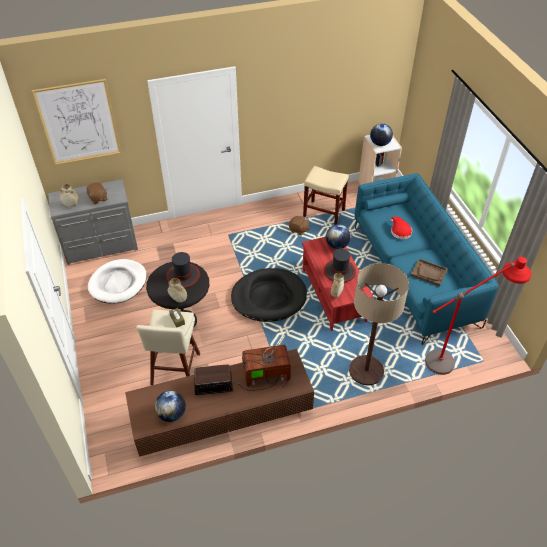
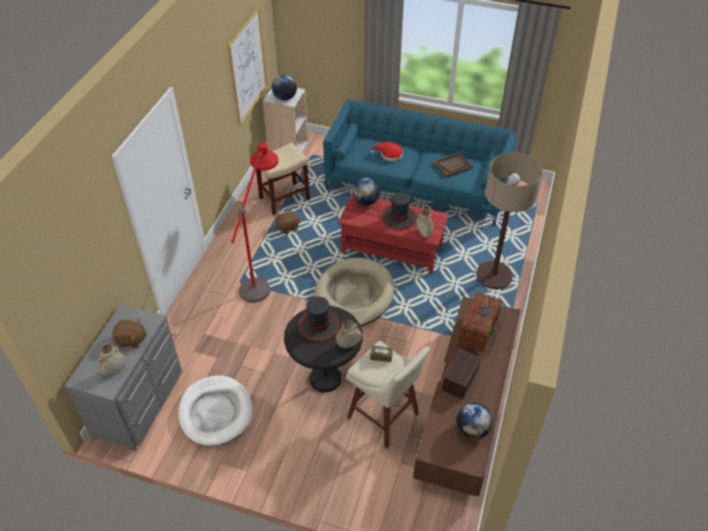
camera: 55 degrees left, 0 degrees up
picture [32,79,121,165] -> picture moved to [227,8,268,125]
black dog bed [231,268,307,322] -> beige dog bed [314,258,395,326]
red floor lamp [425,257,531,375] -> red floor lamp moved to [231,143,278,302]

